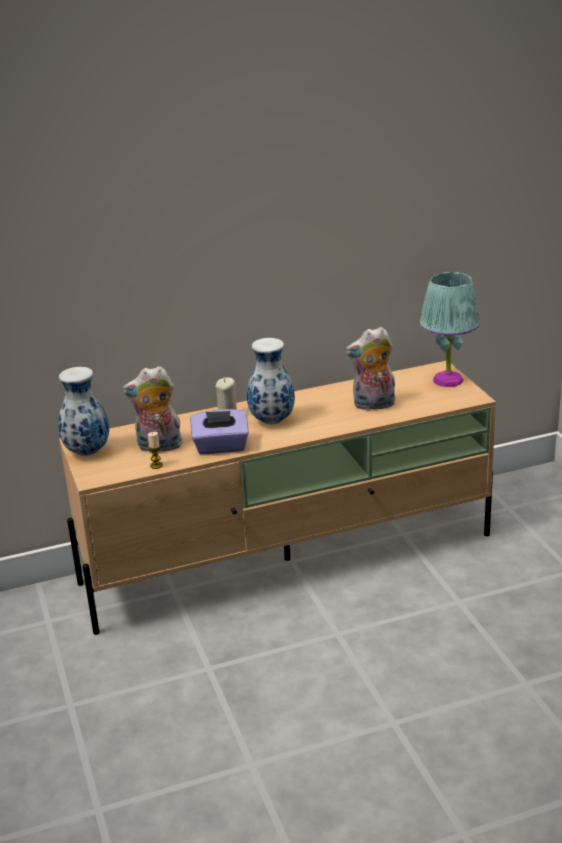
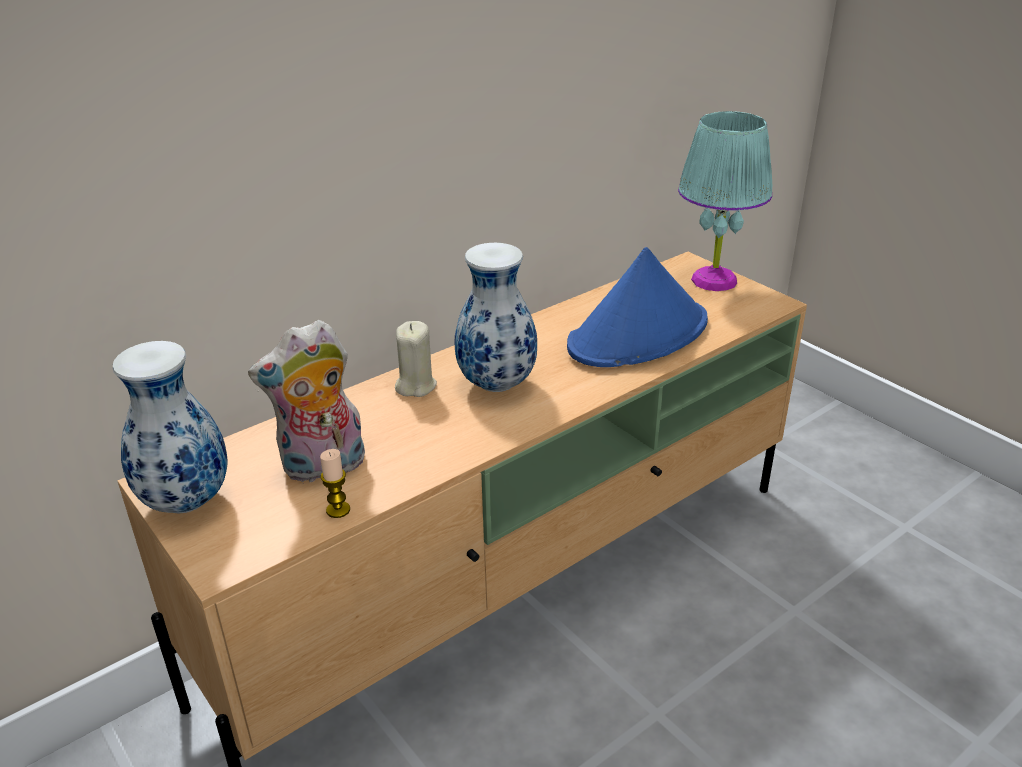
camera: 20 degrees left, 5 degrees up
purple tissue box [190,409,249,454] -> none
plush toy [345,327,395,411] -> blue hat [567,247,708,367]

